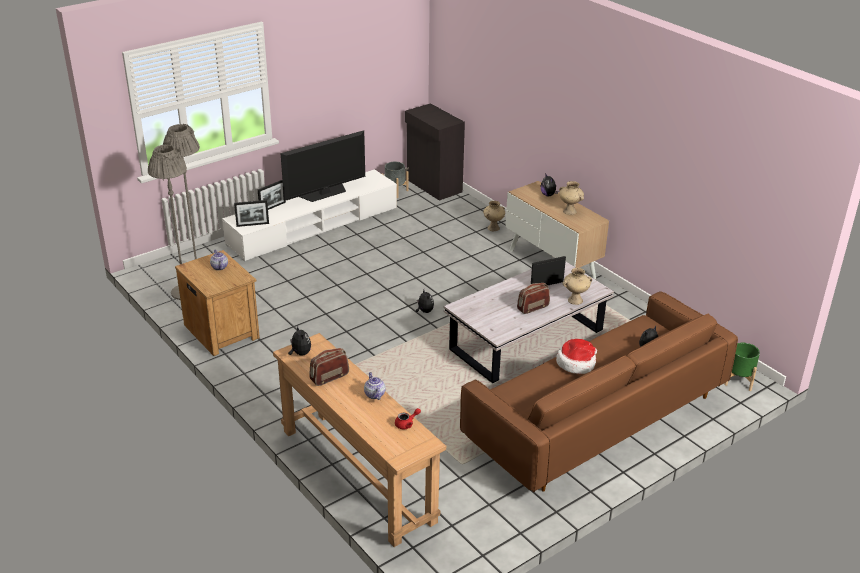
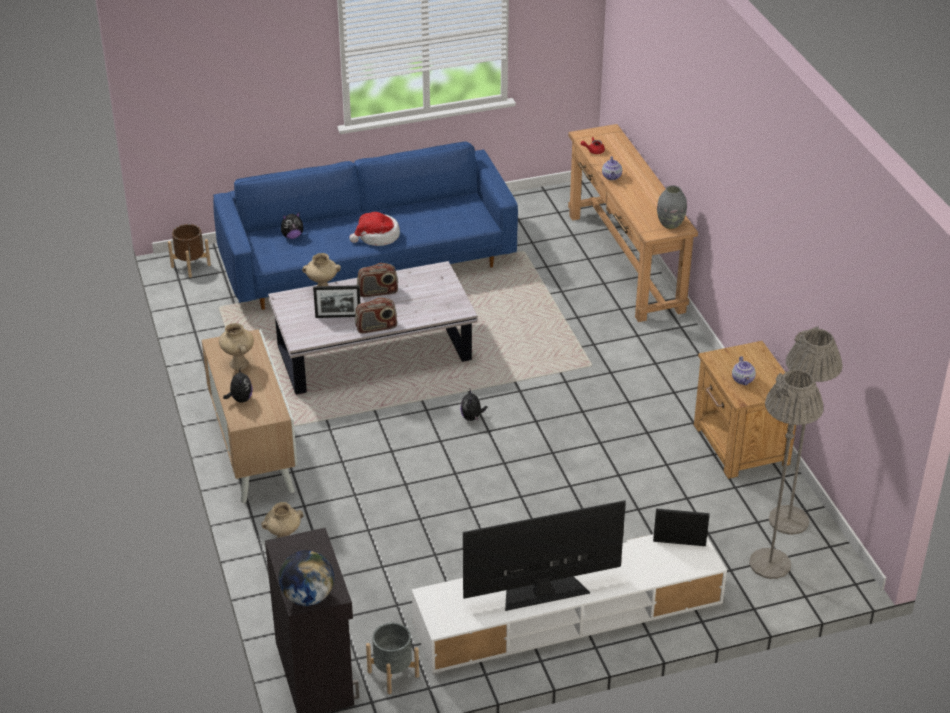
camera: 160 degrees left, 5 degrees up
picture frame [258,180,286,210] -> none
plush toy [288,326,311,355] -> grey vase [657,185,687,229]
radio [309,348,349,386] -> radio moved to [355,298,397,334]
brown sofa [460,291,738,492] -> blue sofa [213,141,518,310]
green planter [724,343,760,391] -> brown planter [168,224,211,278]
none -> globe [279,550,334,606]

